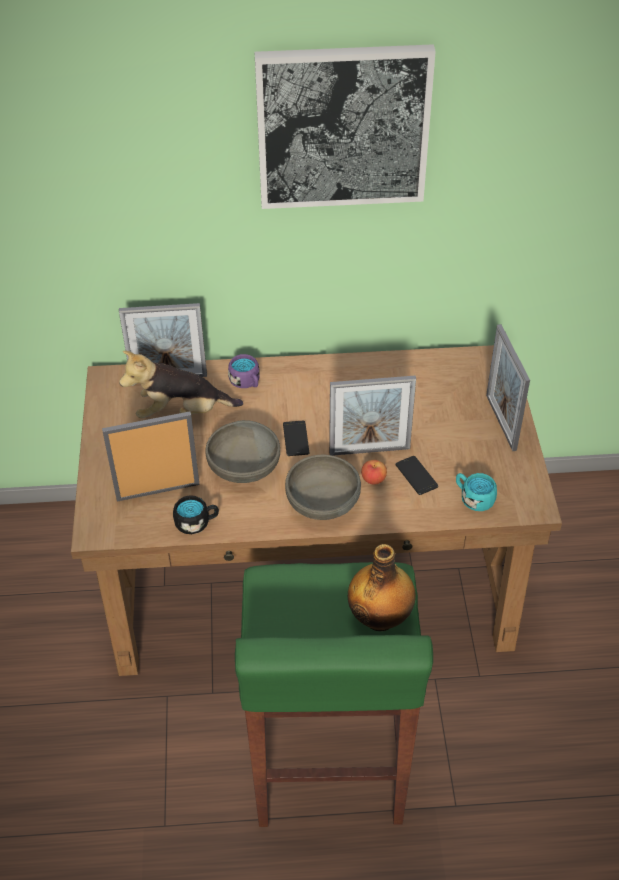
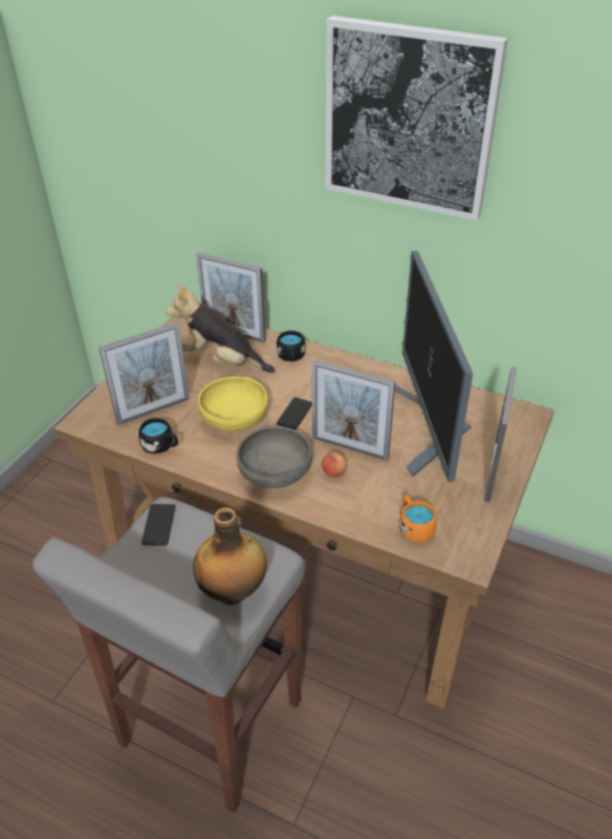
camera: 30 degrees right, 5 degrees down
picture frame [102,412,200,502] -> picture frame turned 135 degrees clockwise [99,322,190,425]
grey bowl [205,420,280,483] -> yellow bowl [198,376,268,431]
purple mug [228,354,259,388] -> black mug [276,331,305,362]
green stool [235,562,433,827] -> grey stool [33,497,305,813]
phone [395,456,438,495] -> phone moved to [141,504,176,546]
turquoise mug [456,473,497,511] -> orange mug [399,495,437,542]
none -> monitor [395,251,473,482]

